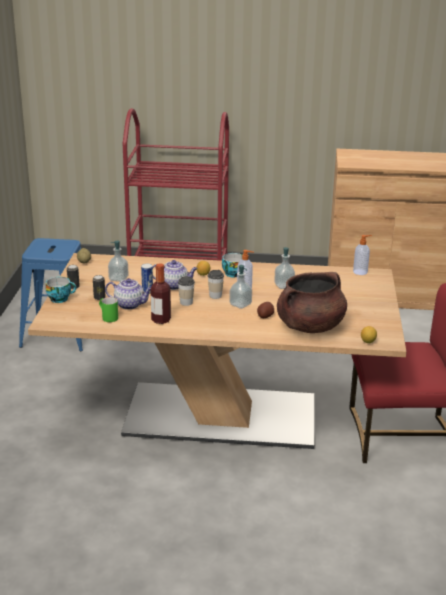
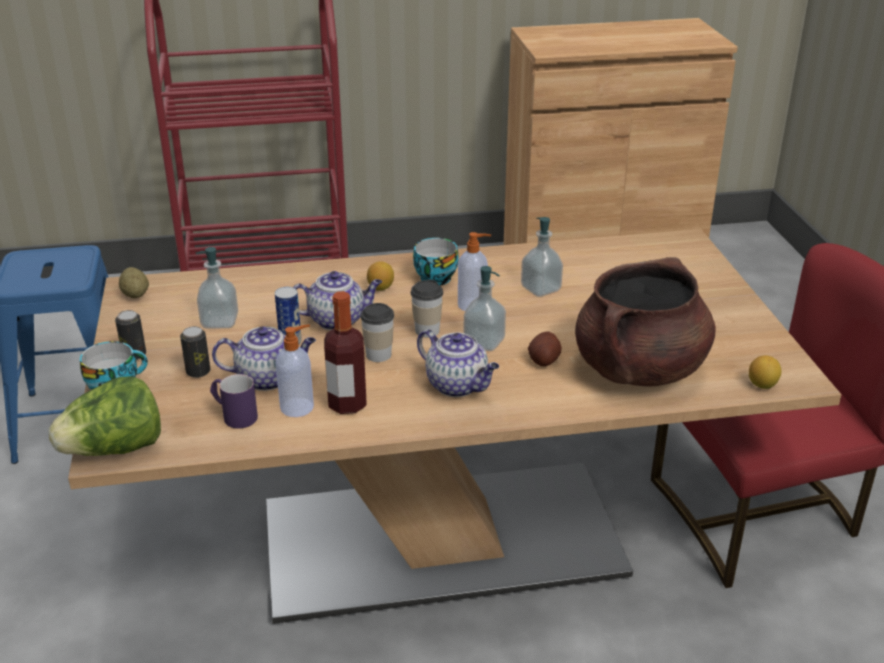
camera: 15 degrees left, 5 degrees up
green mug [99,297,118,322] -> purple mug [210,374,258,428]
soap dispenser [353,235,372,275] -> soap dispenser moved to [276,324,314,417]
none -> lettuce [48,376,161,456]
none -> teapot [417,329,499,397]

